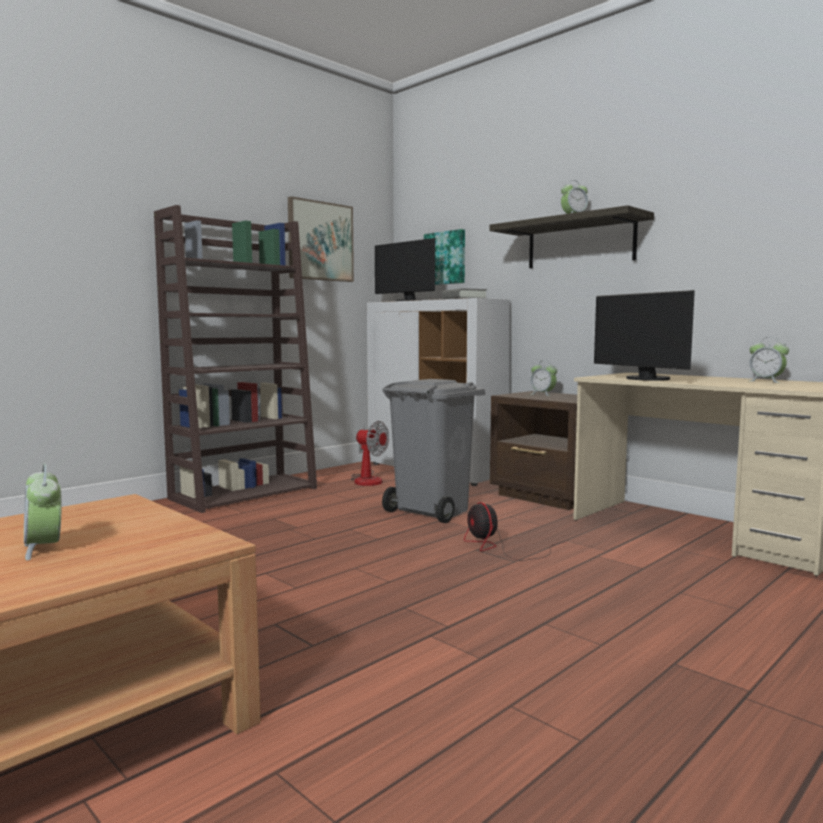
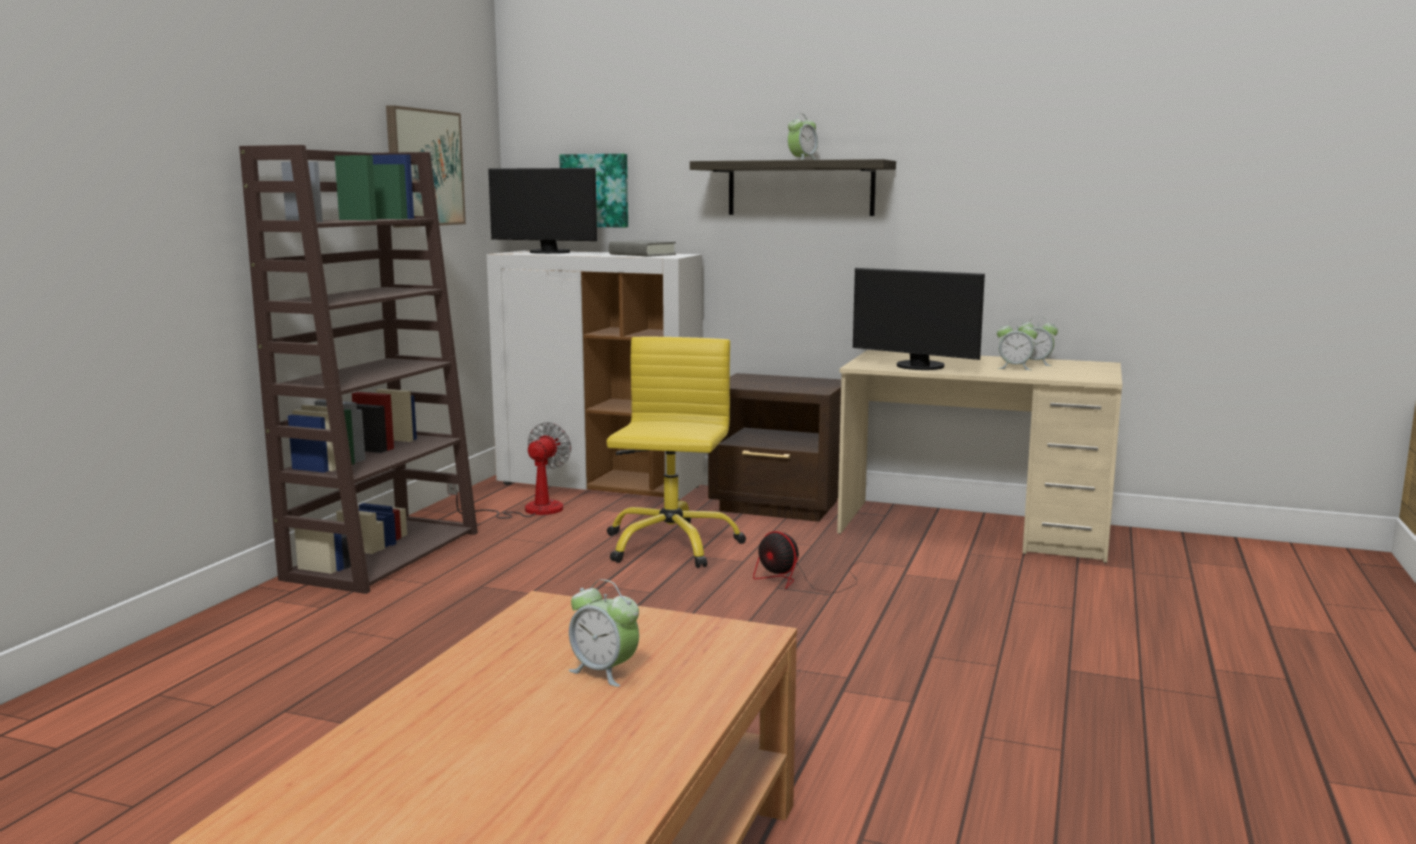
camera: 25 degrees left, 5 degrees up
fan [351,421,389,486] -> fan turned 75 degrees counterclockwise [447,422,571,519]
grey trash can [382,379,485,523] -> yellow office chair [606,337,746,568]
alarm clock [530,360,557,396] -> alarm clock moved to [997,319,1038,370]

